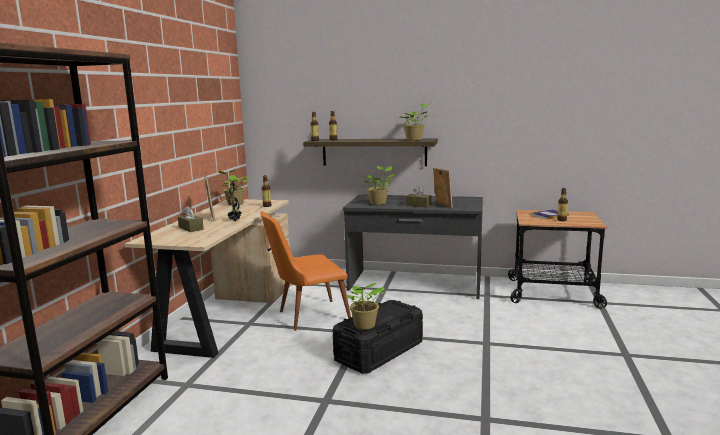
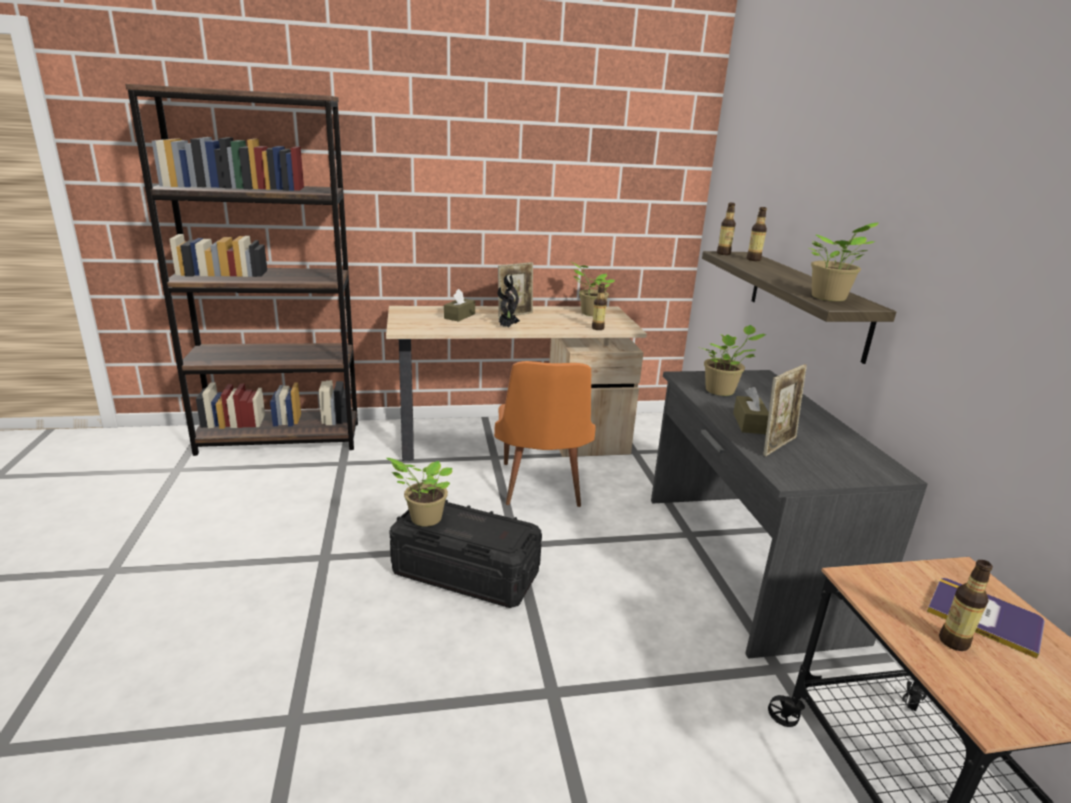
camera: 65 degrees right, 10 degrees up
orange chair [260,211,351,331] -> orange chair turned 135 degrees counterclockwise [494,361,596,507]

